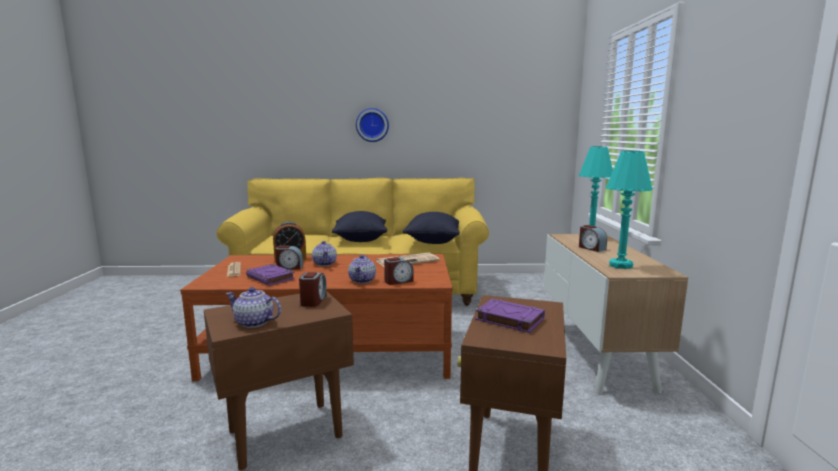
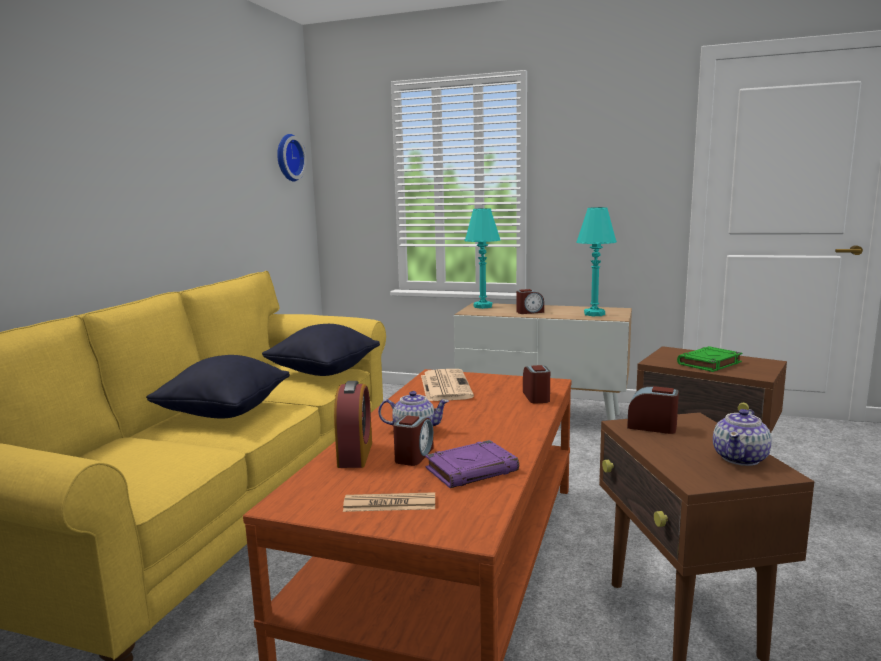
camera: 70 degrees left, 0 degrees up
teapot [348,255,376,284] -> none
wall clock [356,108,389,142] -> wall clock moved to [277,134,306,181]
purple book [475,299,545,333] -> green book [677,346,742,372]

